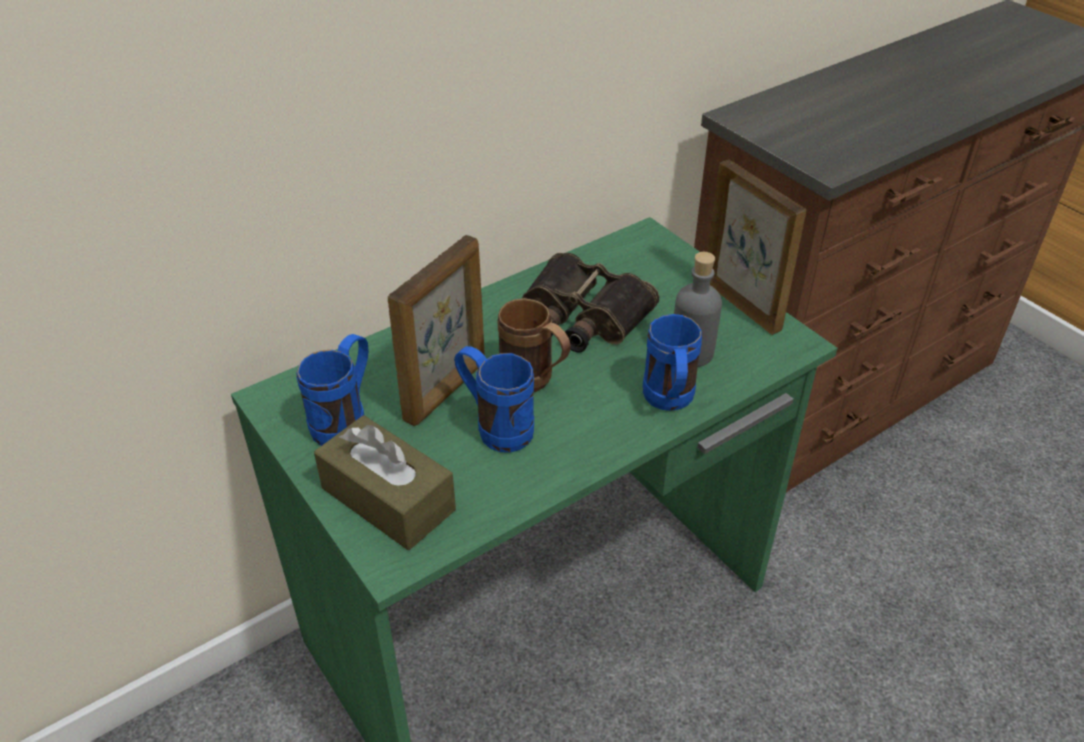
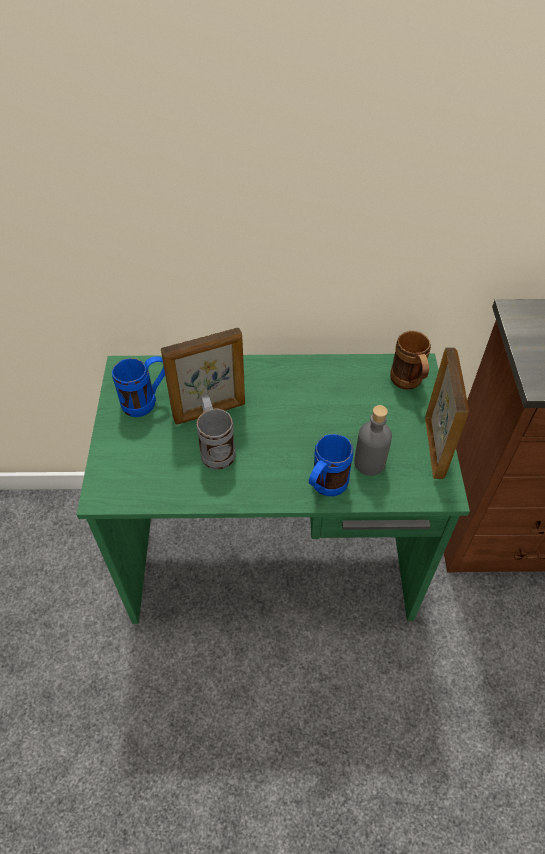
camera: 35 degrees right, 10 degrees up
brown tissue box [314,415,456,550] -> none
blue mug [454,346,534,453] -> grey mug [196,395,236,470]
brown mug [497,298,571,392] -> brown mug moved to [390,331,431,390]
binoculars [522,253,659,352] -> none

